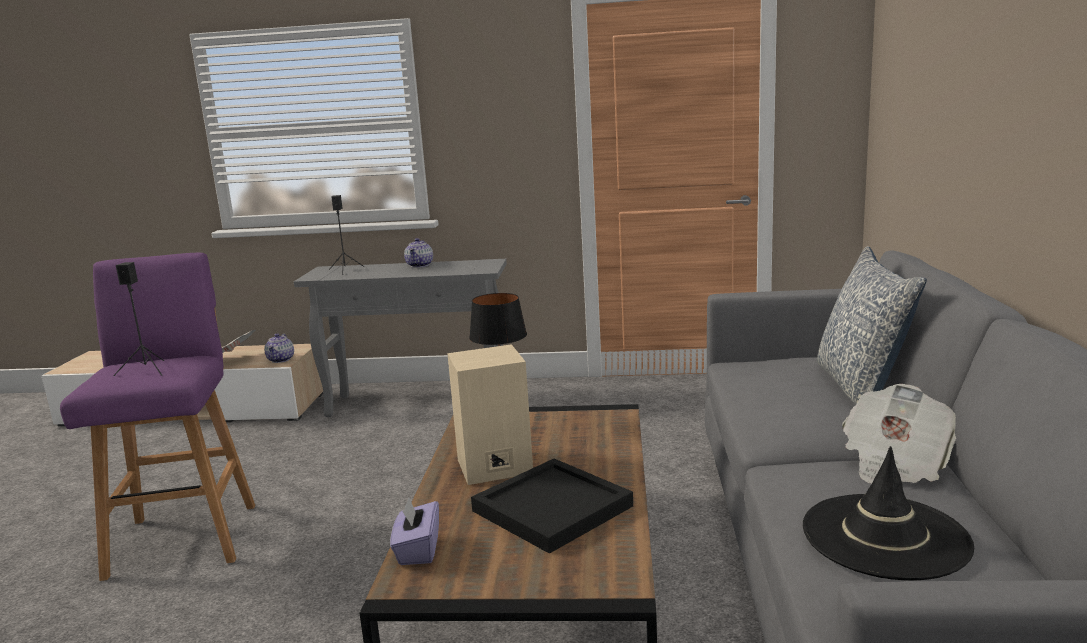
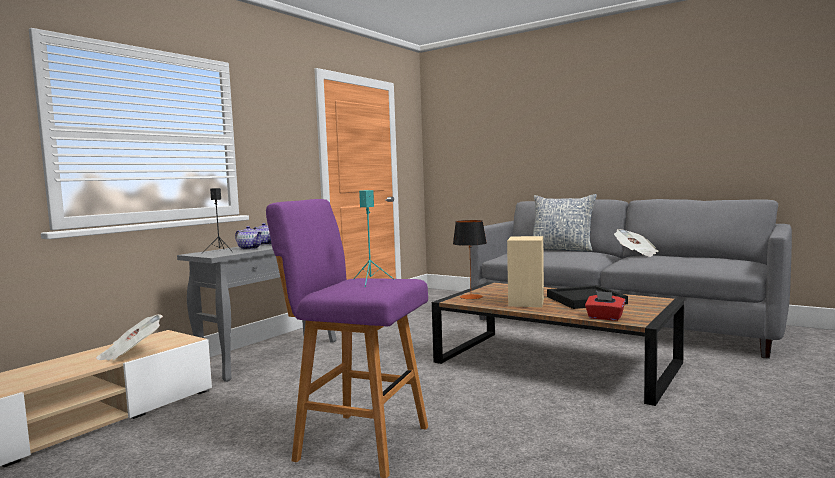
camera: 60 degrees left, 10 degrees down
black speaker [113,262,164,376] -> turquoise speaker [353,190,395,287]
teapot [264,333,294,363] -> teapot moved to [235,226,262,250]
purple tissue box [390,497,439,565] -> red tissue box [585,291,625,321]
black hat [803,446,974,580] -> none

